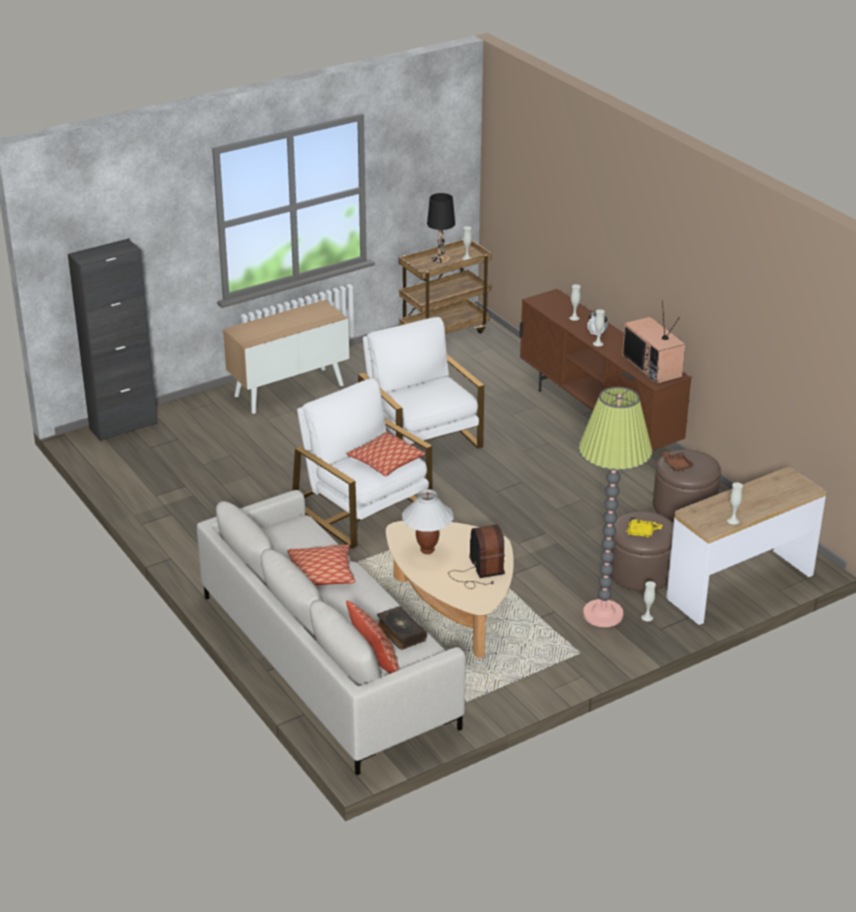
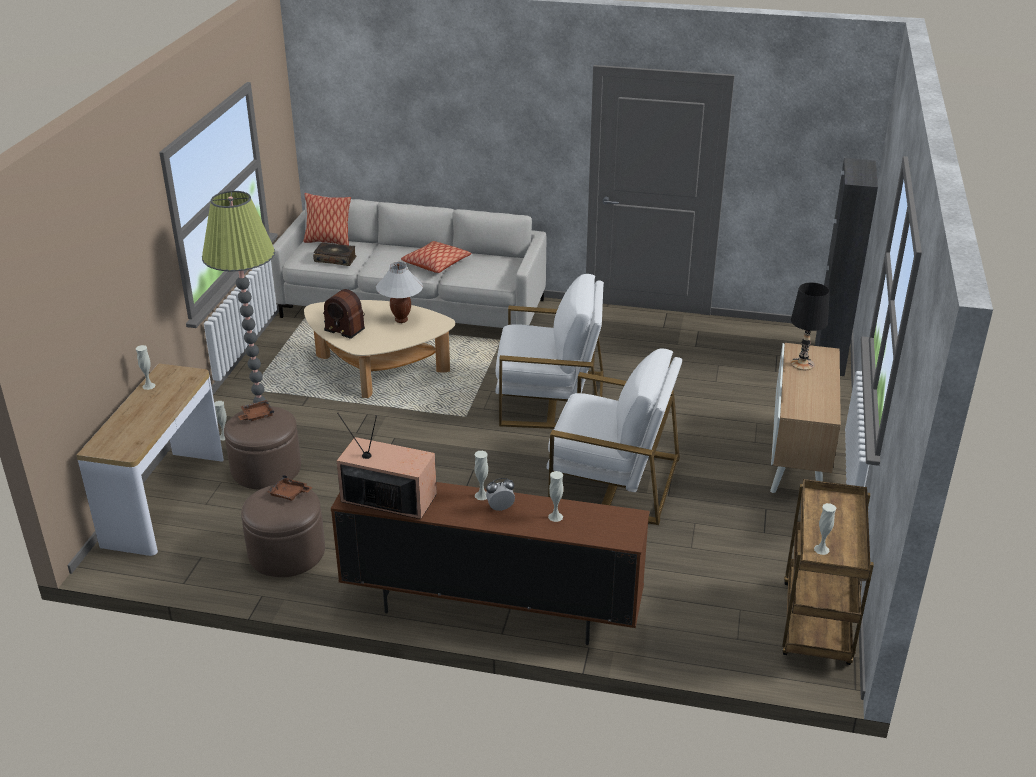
camera: 135 degrees right, 0 degrees up
pillow [347,432,425,477] -> none
black table lamp [427,193,455,263] -> black table lamp moved to [791,283,830,370]
yellow tray [626,517,662,538] -> brown tray [238,400,274,421]

